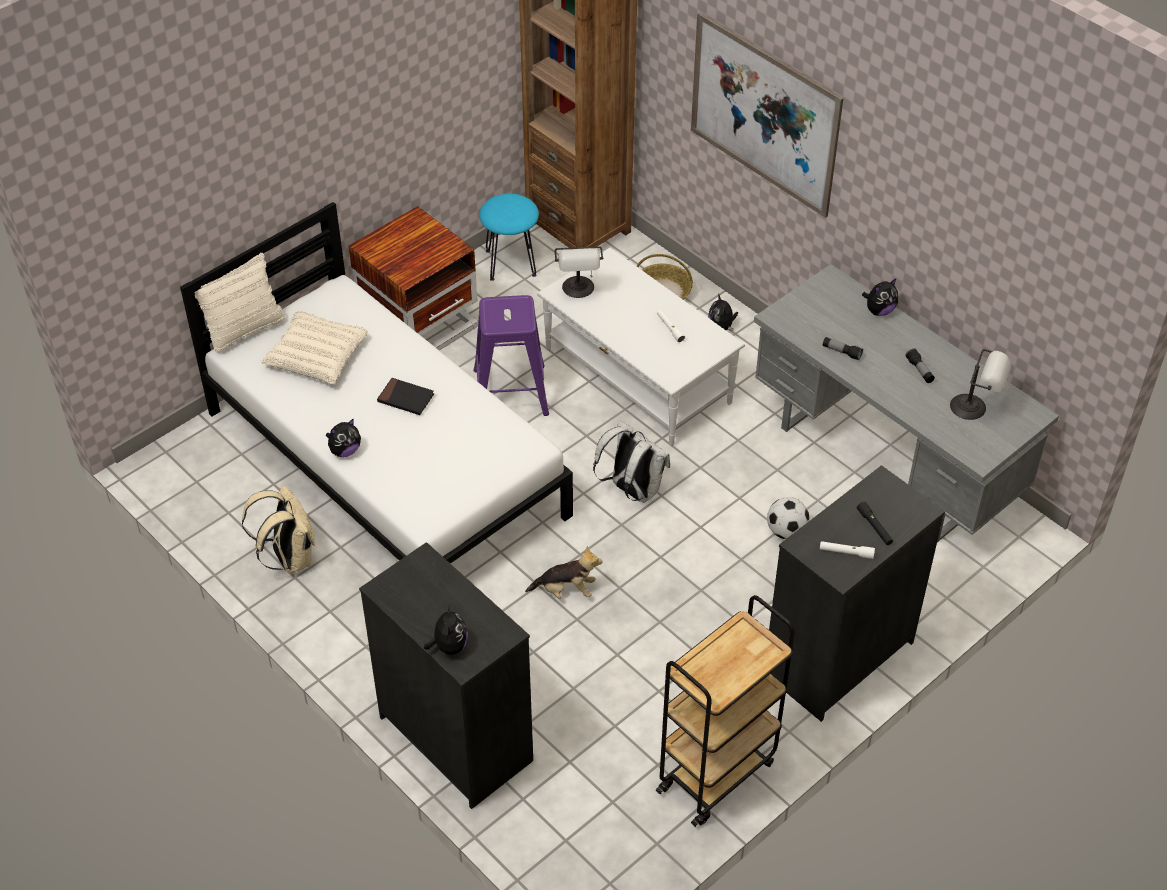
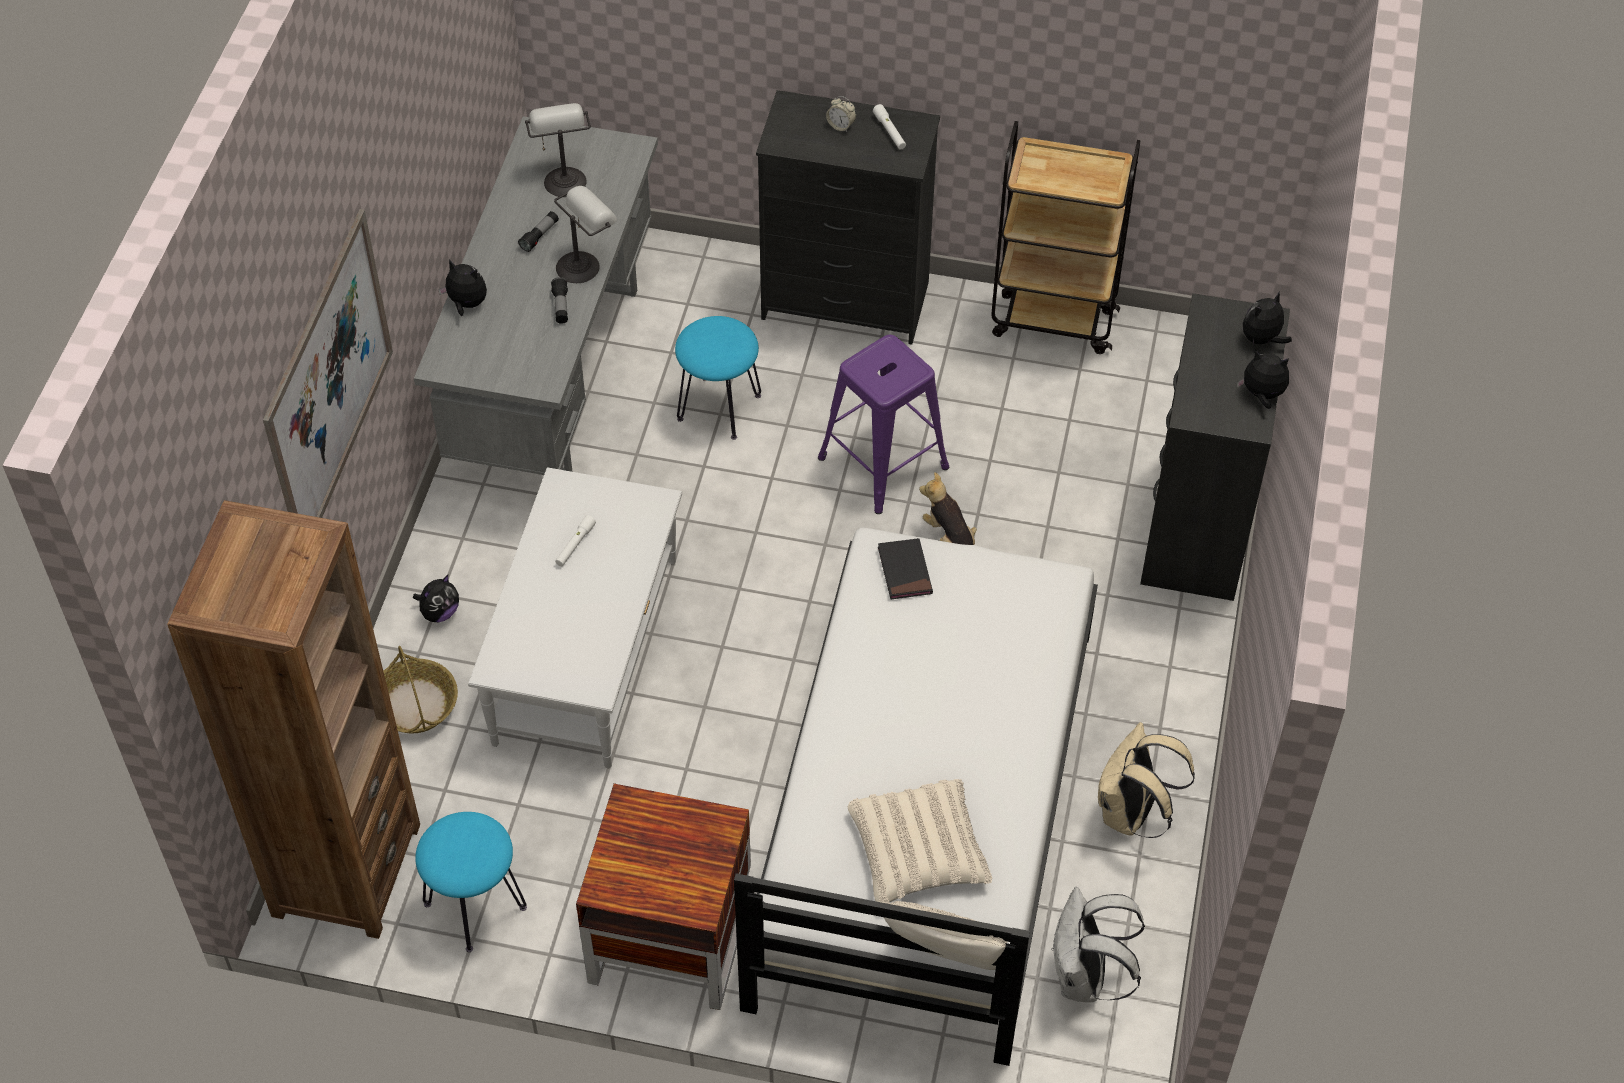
camera: 125 degrees left, 5 degrees up
plush toy [326,419,361,457] -> plush toy moved to [1237,349,1289,409]
black book [377,378,434,415] -> black book moved to [878,538,933,600]
purple stool [473,295,549,416] -> purple stool moved to [818,335,949,514]
table lamp [555,246,604,298] -> table lamp moved to [554,186,617,283]
white backpack [593,421,670,503] -> white backpack moved to [1051,887,1145,1003]
football [767,497,809,539] -> turquoise stool [675,316,761,440]
black flashlight [857,502,893,545] -> alarm clock [826,96,856,132]

